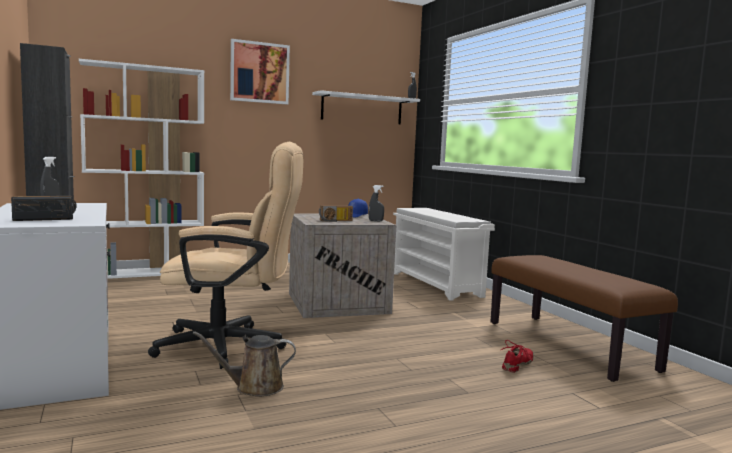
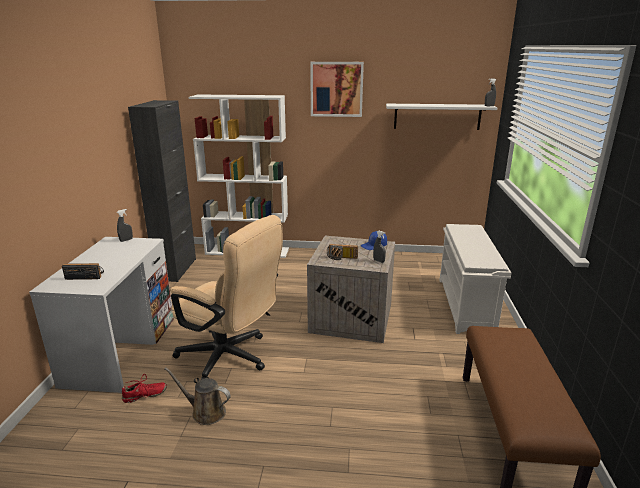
camera: 30 degrees right, 15 degrees up
red shoe [501,340,534,373] -> red shoe moved to [122,374,167,403]

